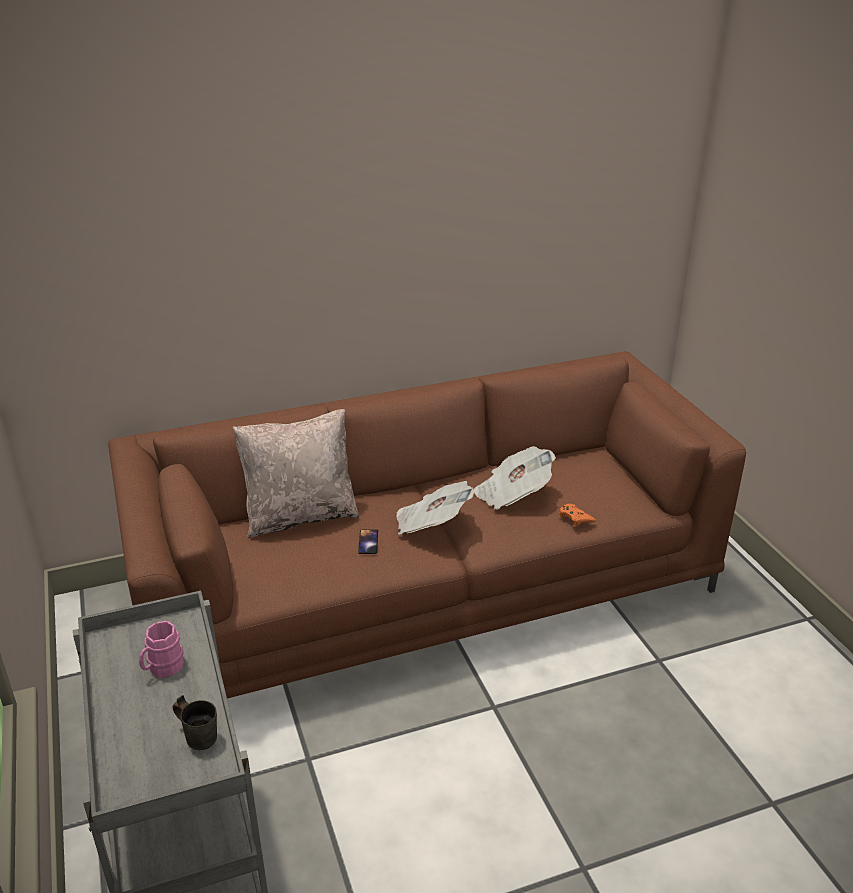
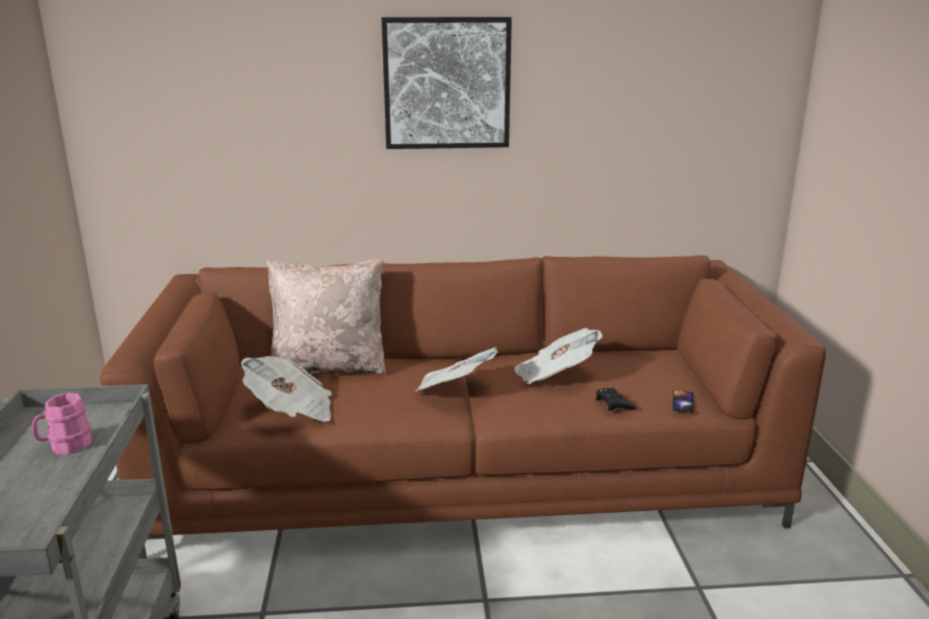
camera: 15 degrees right, 10 degrees down
grey mug [173,695,217,750] -> none
phone [358,529,378,554] -> phone moved to [672,390,694,413]
orange game controller [559,504,596,527] -> black game controller [596,388,636,411]
none -> newspaper [241,356,332,422]
none -> picture [382,17,512,149]

